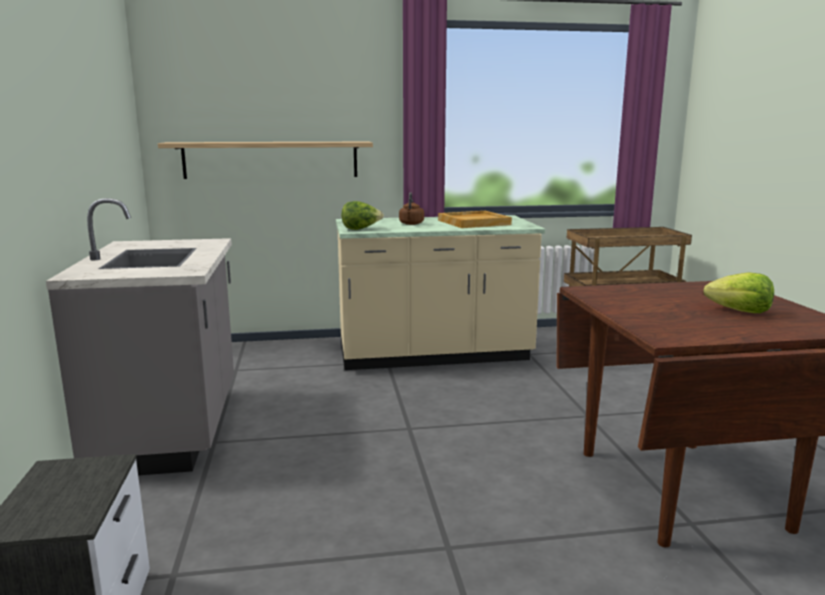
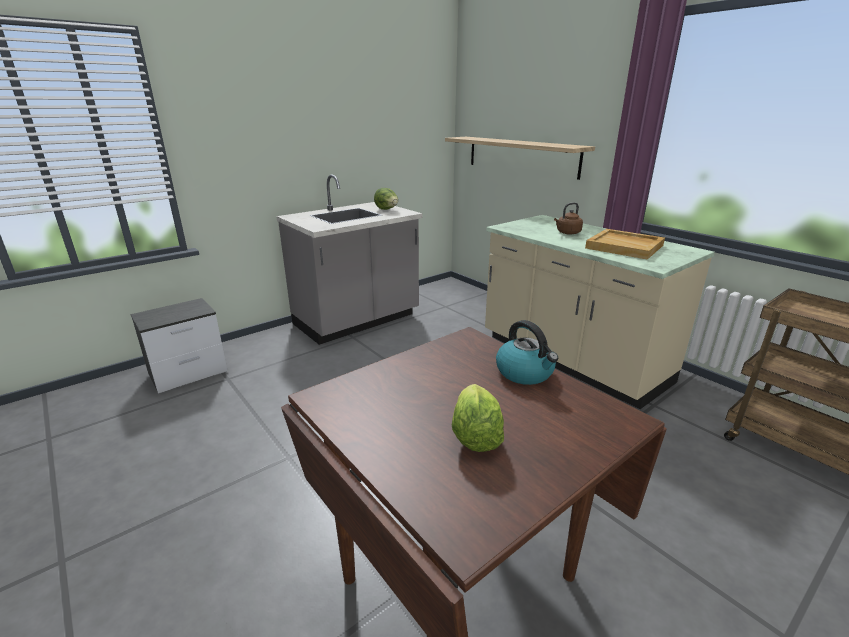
camera: 60 degrees right, 10 degrees up
lettuce [341,201,384,230] -> lettuce moved to [374,188,398,210]
none -> kettle [496,320,558,385]

